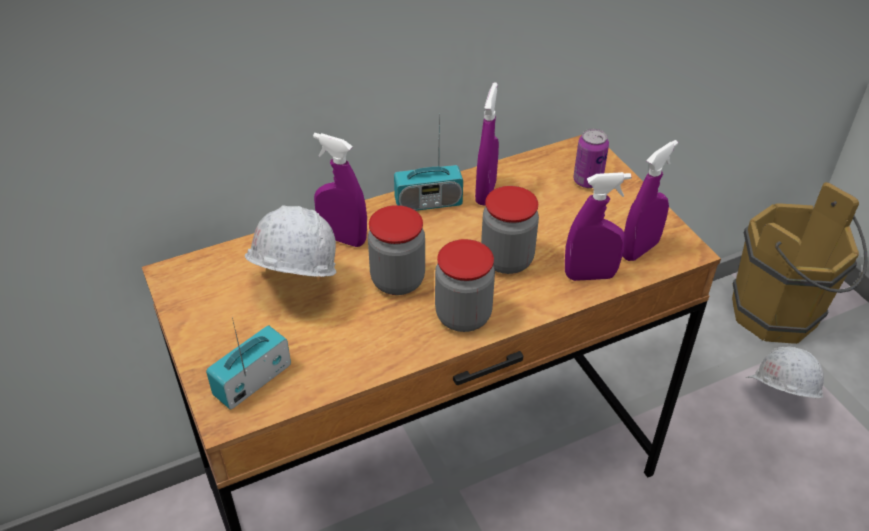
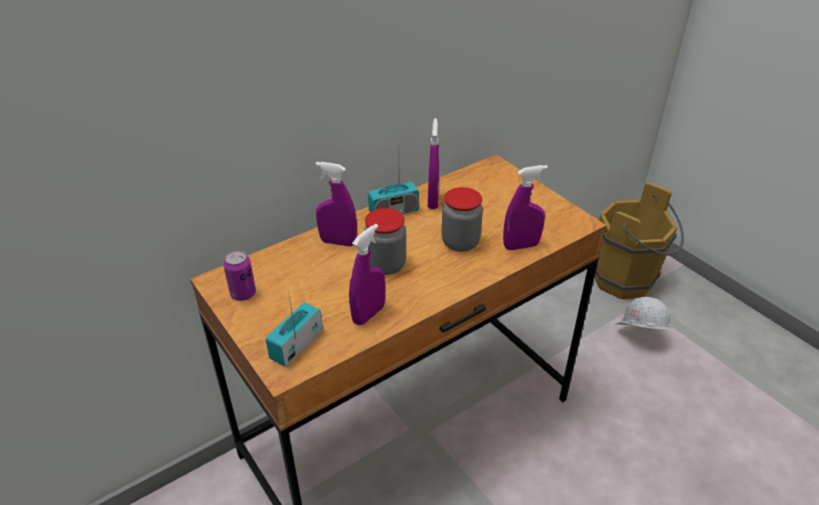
camera: 10 degrees left, 5 degrees down
white hard hat [245,205,337,277] -> none
jar [435,239,495,332] -> none
can [573,129,609,188] -> can moved to [223,250,256,301]
purple spray bottle [623,140,678,261] -> purple spray bottle moved to [349,224,385,325]

